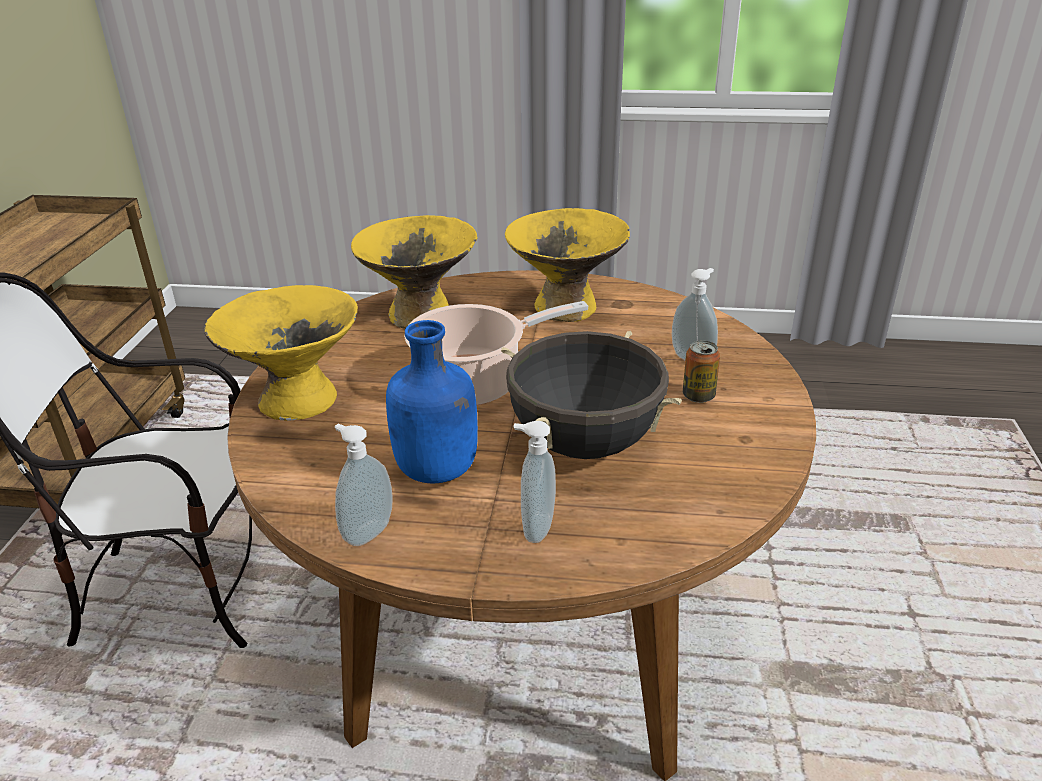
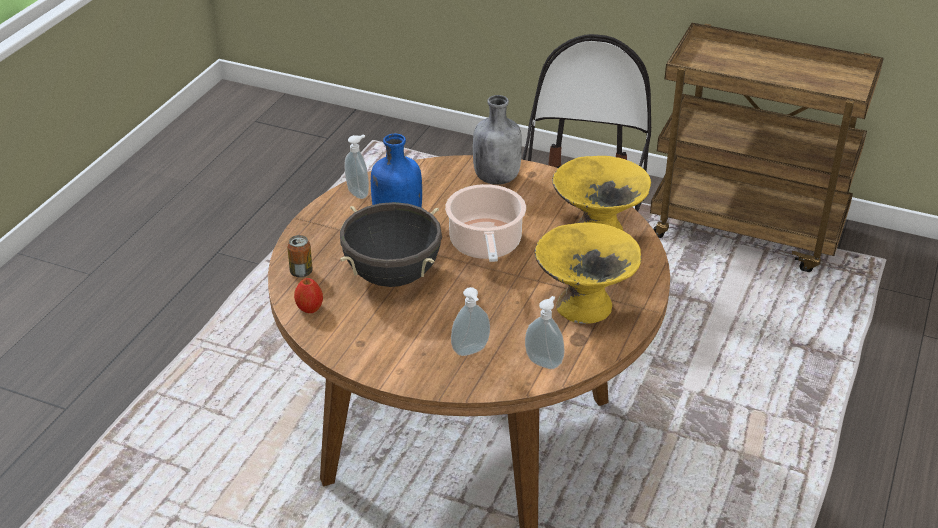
camera: 105 degrees right, 5 degrees up
yellow bowl [204,285,358,421] -> grey bottle [473,95,522,185]
soap dispenser [513,421,556,543] -> soap dispenser moved to [525,296,564,369]
can [683,340,720,403] -> can moved to [287,235,313,278]
none -> apple [294,278,323,313]

